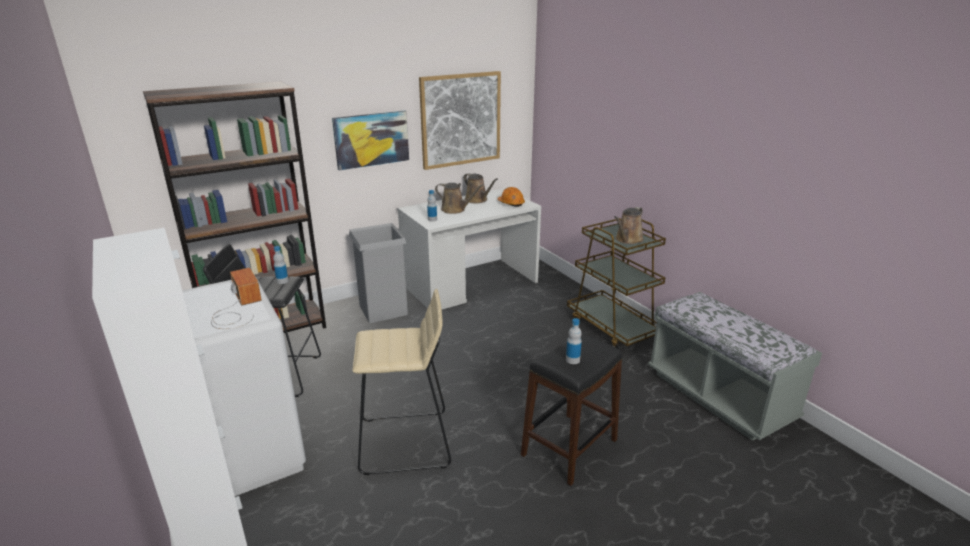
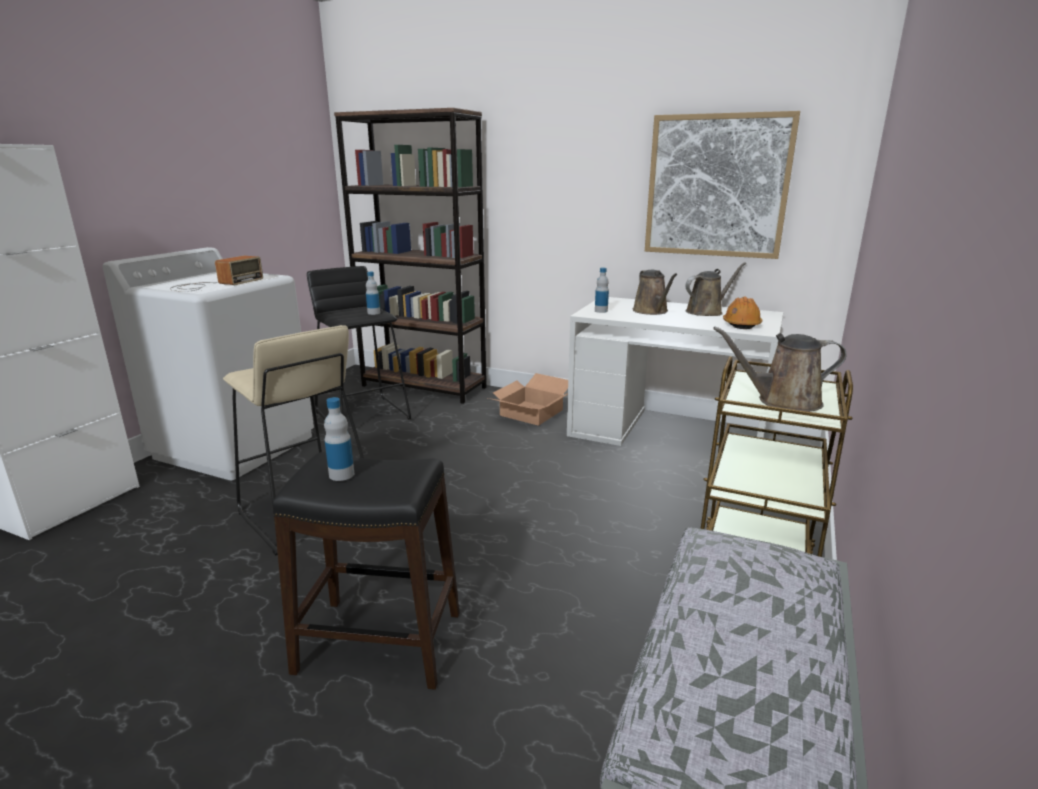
camera: 55 degrees right, 5 degrees down
picture [332,111,409,170] -> none
grey trash can [349,223,408,323] -> cardboard box [488,373,568,426]
brown watering can [464,173,498,203] -> brown watering can turned 135 degrees counterclockwise [685,262,746,316]

